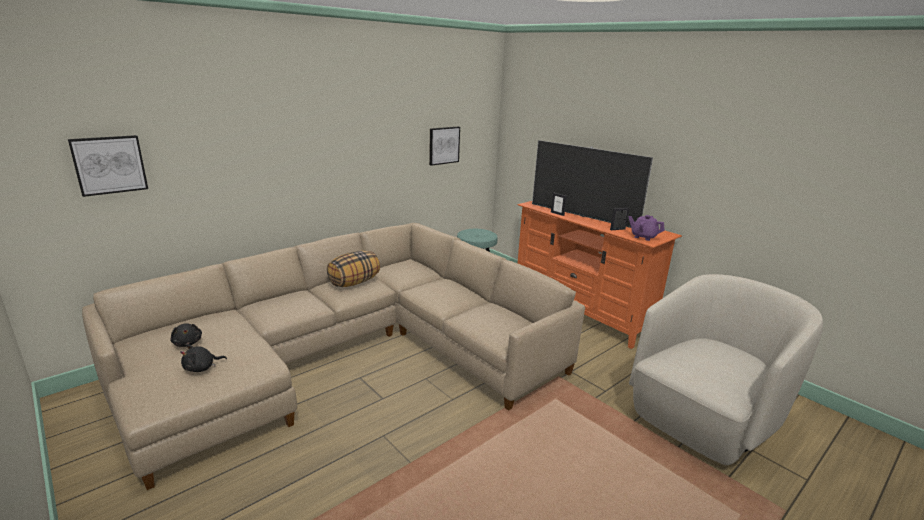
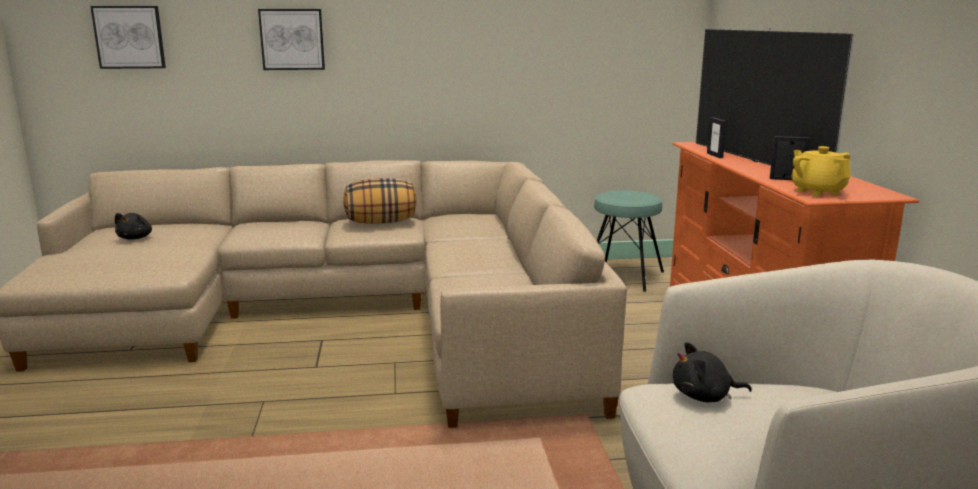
camera: 35 degrees right, 5 degrees down
black plush toy [180,344,227,372] -> black plush toy moved to [673,342,752,403]
picture [429,127,460,166] -> picture moved to [258,9,325,70]
purple teapot [628,215,665,241] -> yellow teapot [791,146,851,196]

